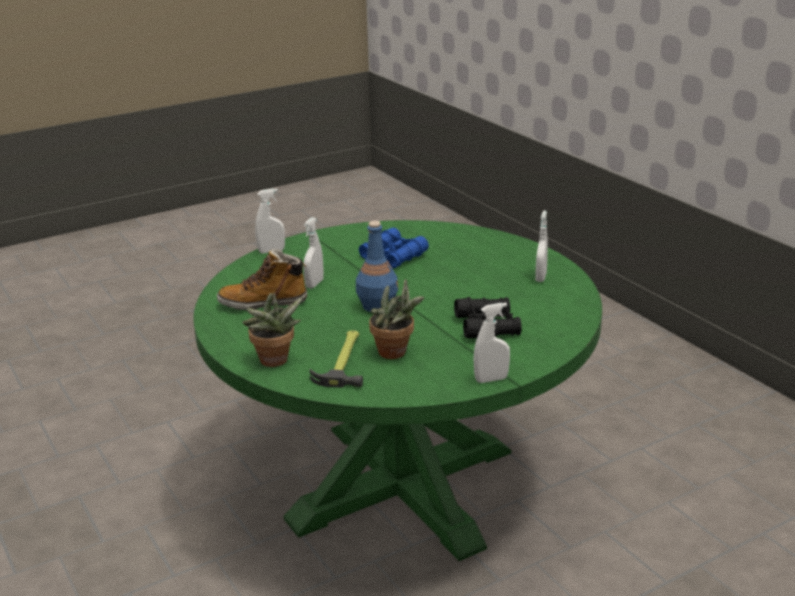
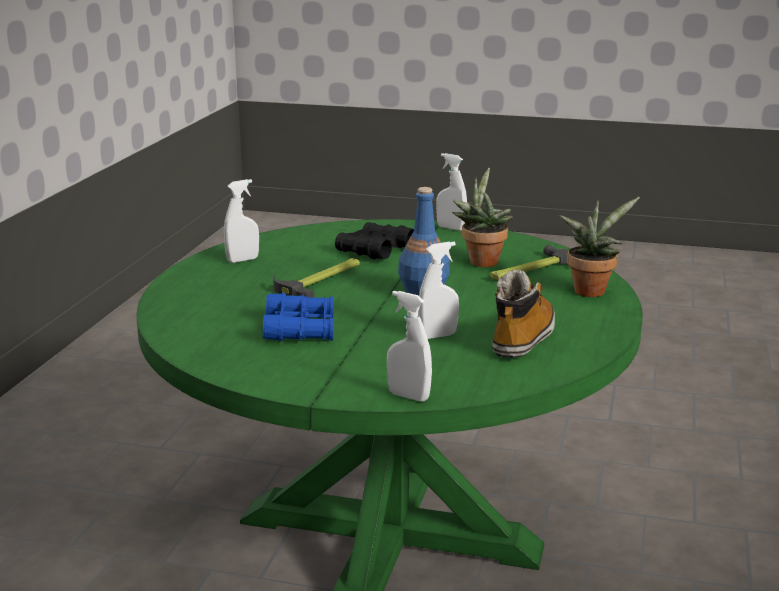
camera: 135 degrees left, 5 degrees down
boot [217,248,307,310] -> boot turned 105 degrees counterclockwise [492,270,555,358]
none -> hammer [273,258,360,298]

